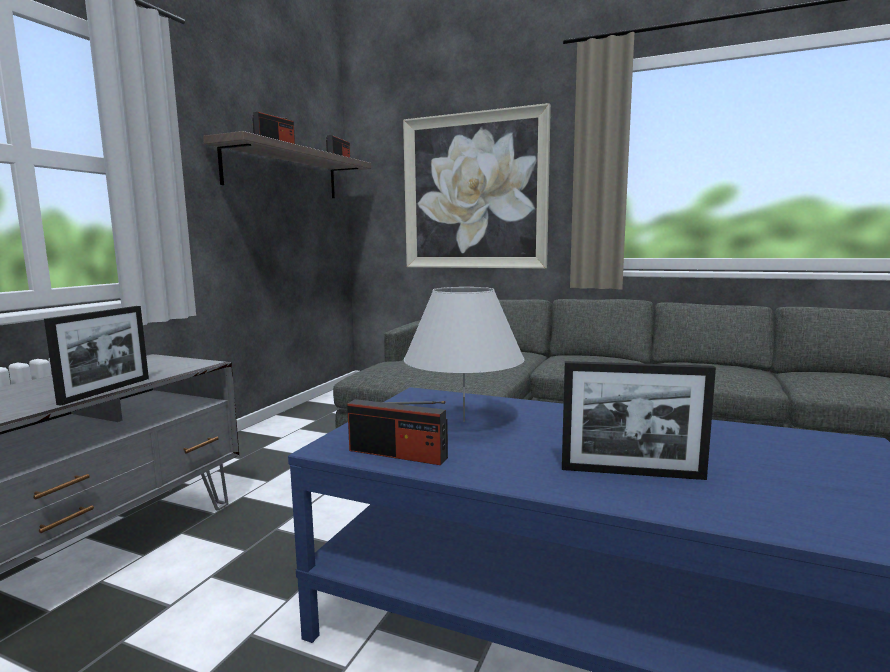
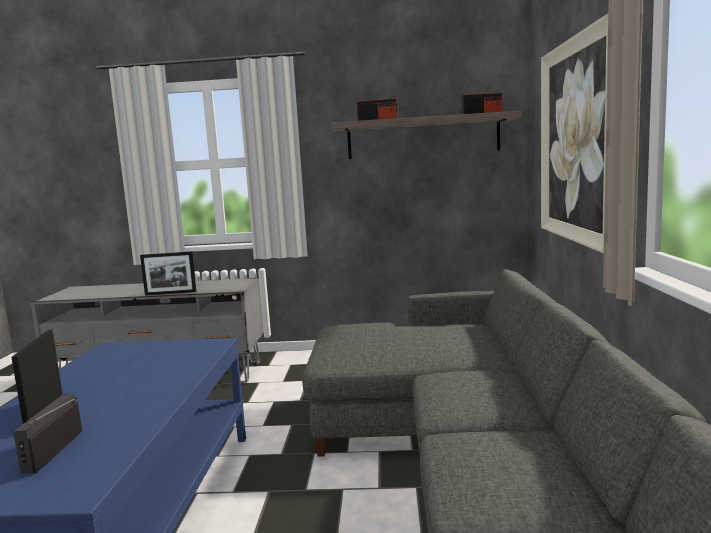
camera: 70 degrees right, 0 degrees up
radio [347,399,448,465] -> radio moved to [13,394,82,474]
white table lamp [404,287,525,422] -> none

